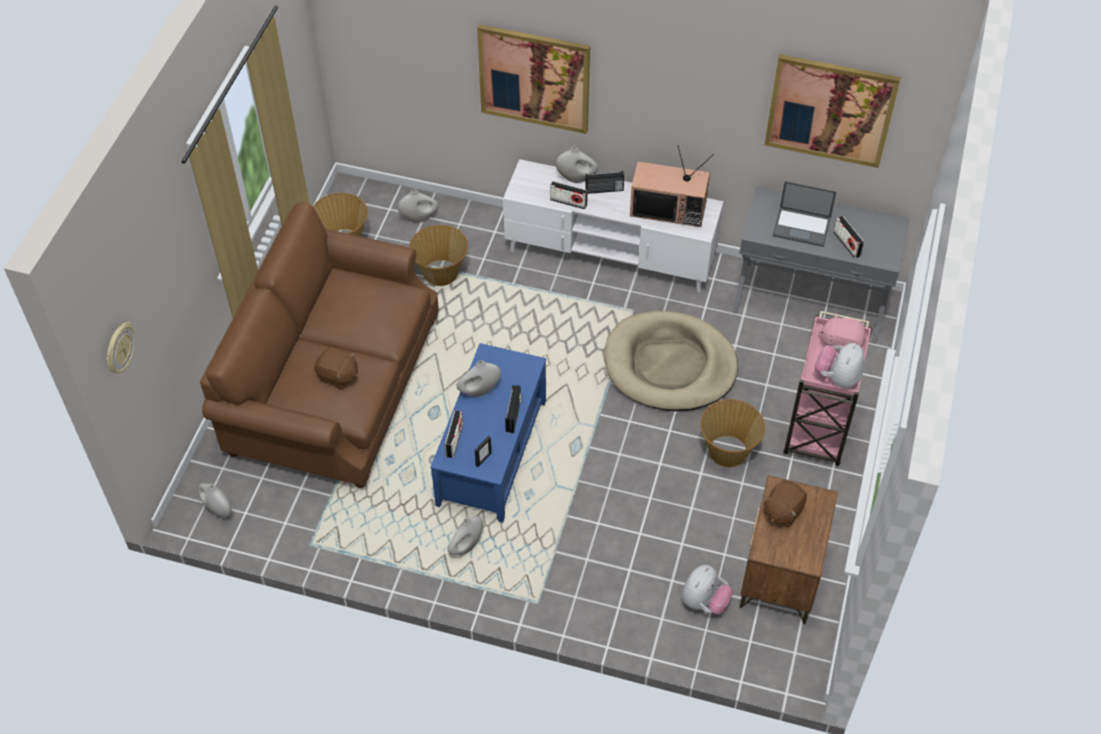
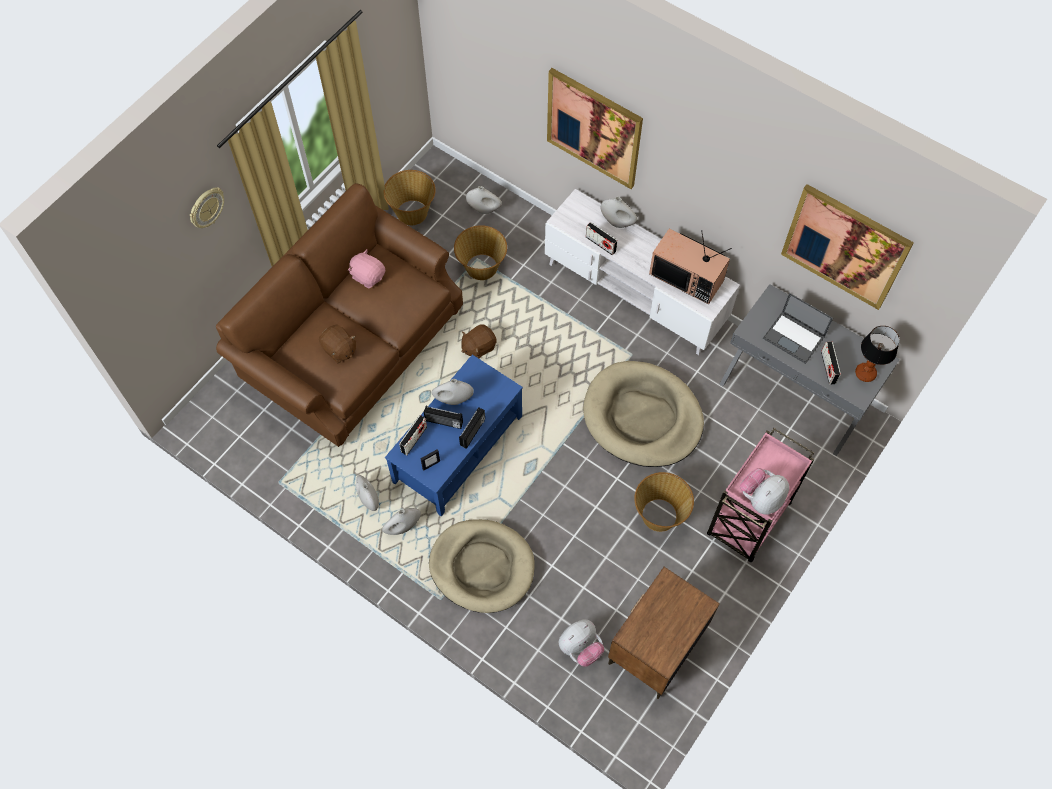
camera: 20 degrees right, 10 degrees up
wall clock [106,322,135,374] -> wall clock moved to [190,187,224,228]
white vase [198,483,232,517] -> white vase moved to [356,475,379,511]
radio [585,171,624,194] -> radio moved to [424,406,463,429]
brown plush toy [763,480,807,527] -> brown plush toy moved to [461,324,497,358]
pink plush toy [819,313,866,352] -> pink plush toy moved to [348,249,385,288]
none -> beige dog bed [429,519,535,613]
none -> table lamp [855,326,900,382]

